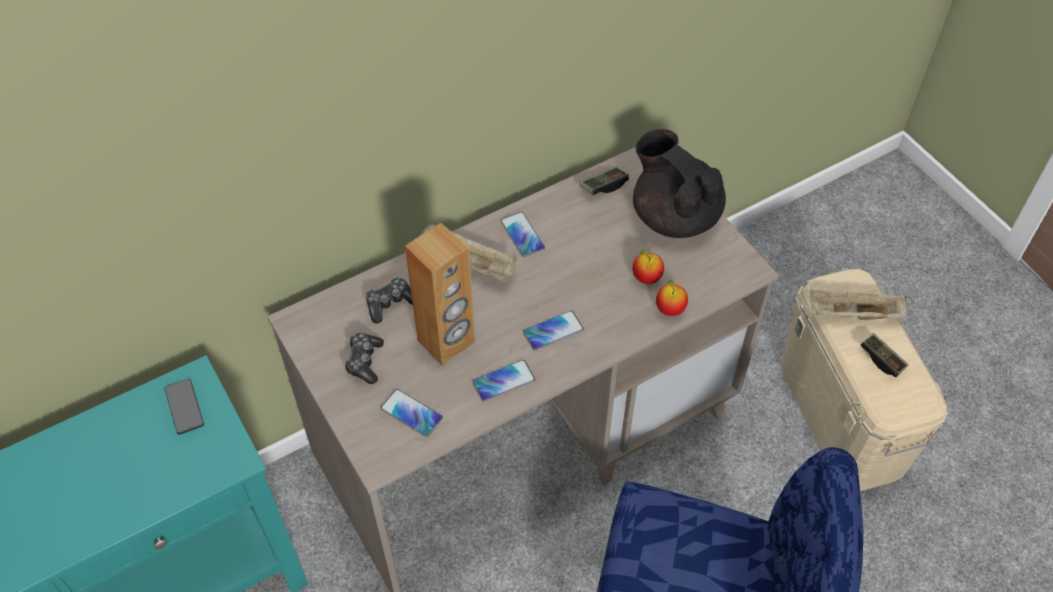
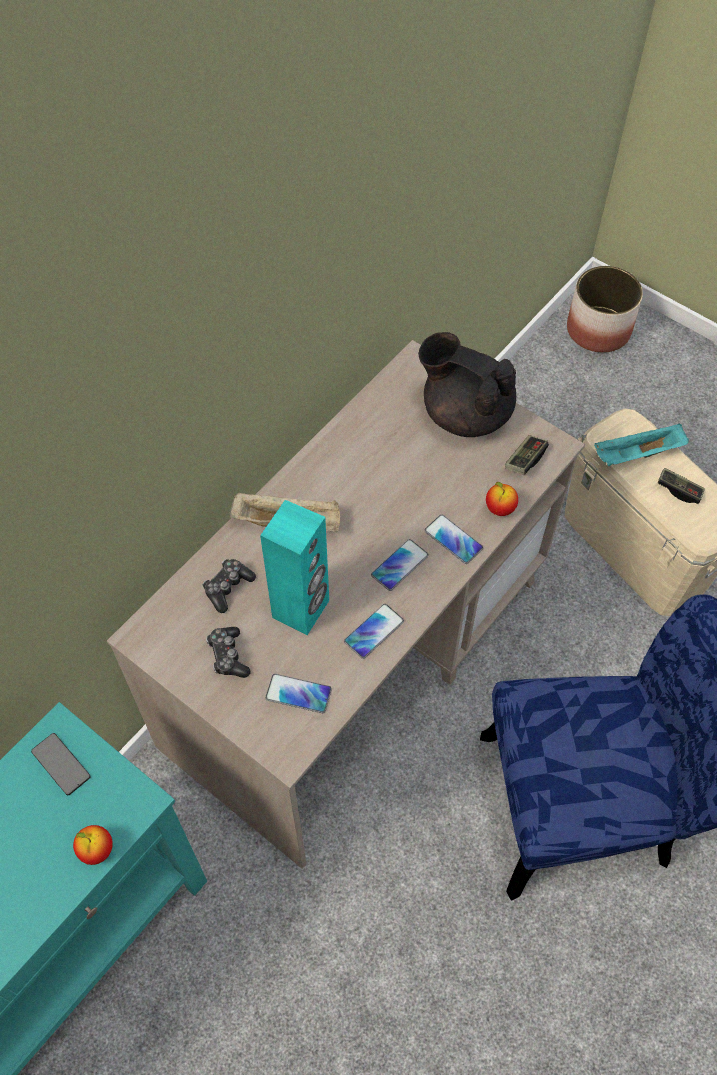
camera: 20 degrees left, 5 degrees up
brown speaker [405,223,475,366] -> turquoise speaker [260,500,329,635]
phone [501,212,545,257] -> phone moved to [424,514,483,564]
game controller [579,166,629,195] -> game controller moved to [505,435,549,475]
apple [632,250,664,284] -> apple moved to [73,825,113,865]
beige tray [809,290,909,320] -> turquoise tray [594,423,689,466]
none -> planter [567,266,643,353]

